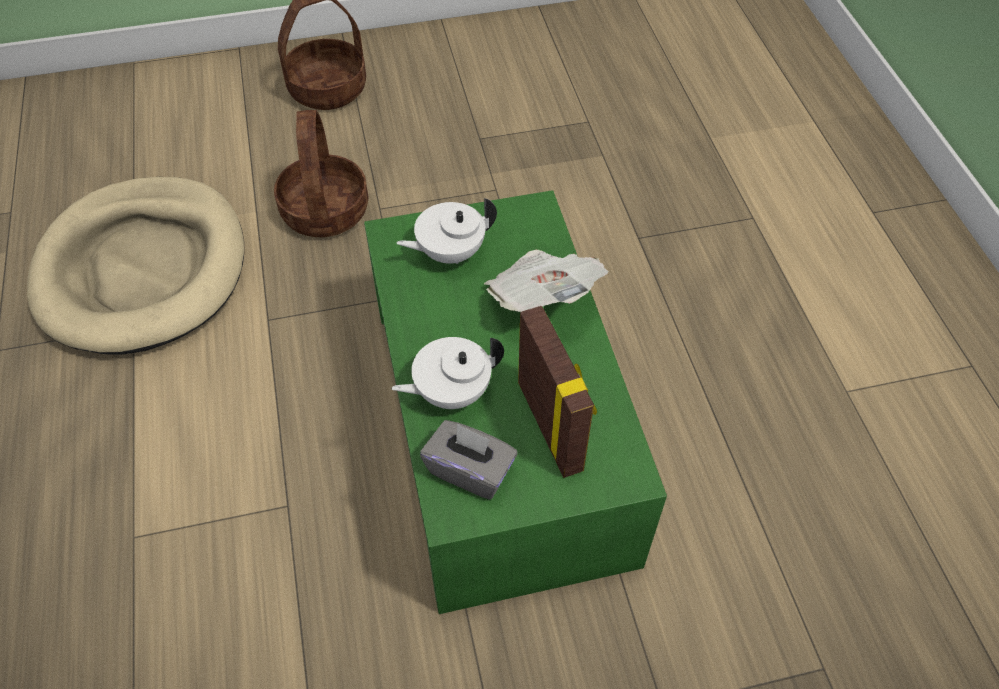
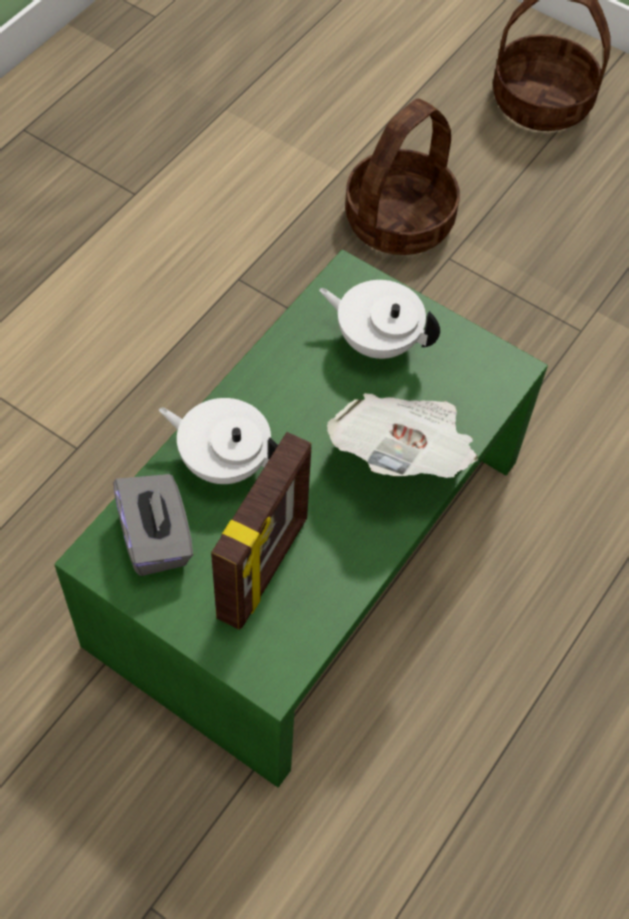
camera: 45 degrees right, 5 degrees up
beige dog bed [27,177,244,355] -> none

